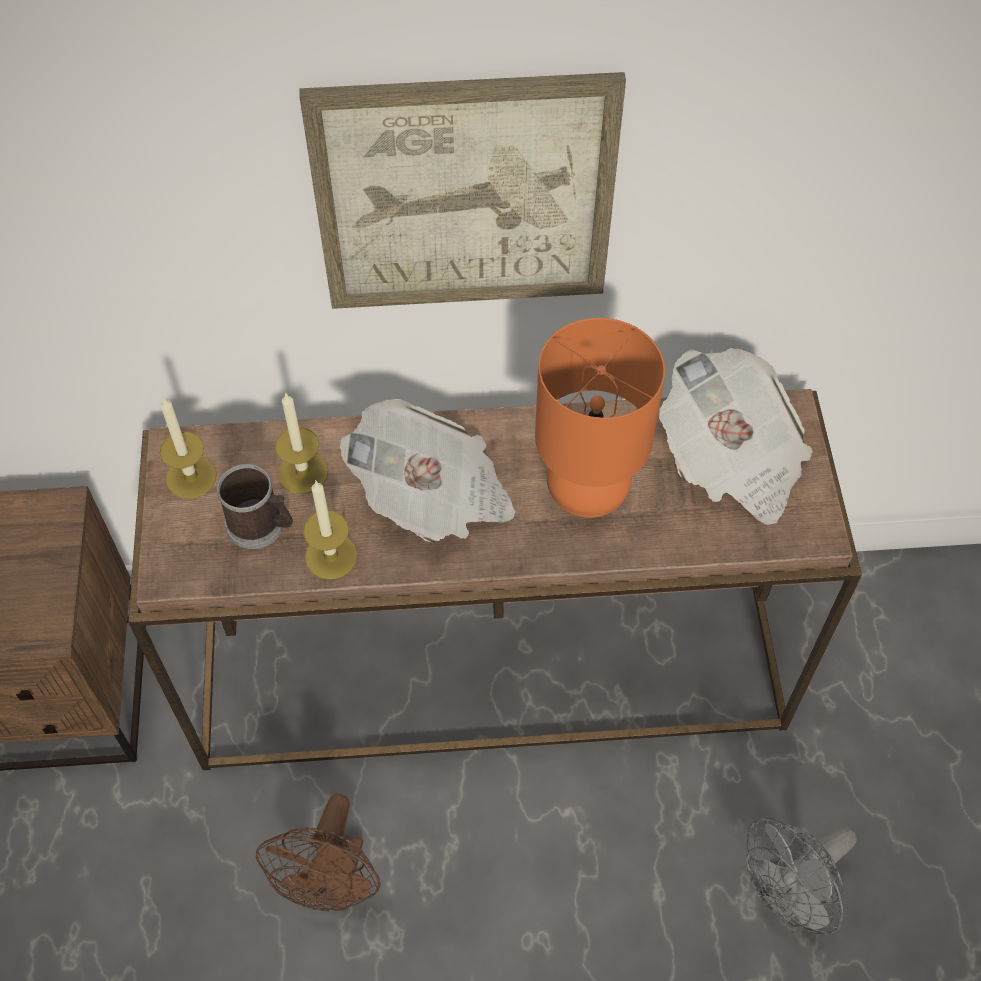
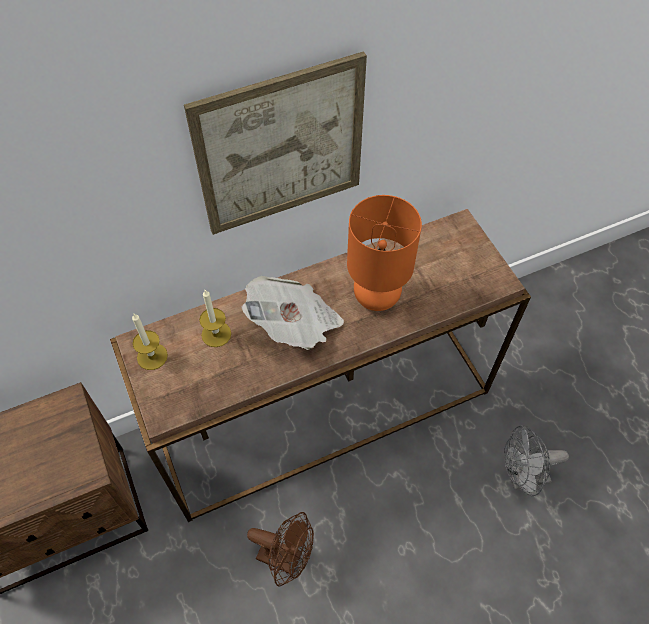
camera: 20 degrees left, 0 degrees up
mug [217,464,293,549] -> none
brown fan [256,794,381,912] -> brown fan turned 60 degrees counterclockwise [247,512,314,587]
candle [303,480,357,579] -> none
newspaper [659,348,813,525] -> none
grey fan [746,818,857,935] -> grey fan turned 45 degrees clockwise [504,425,569,496]

